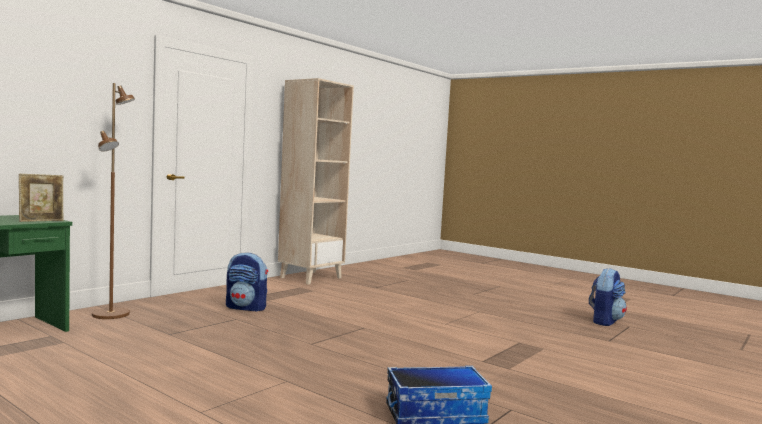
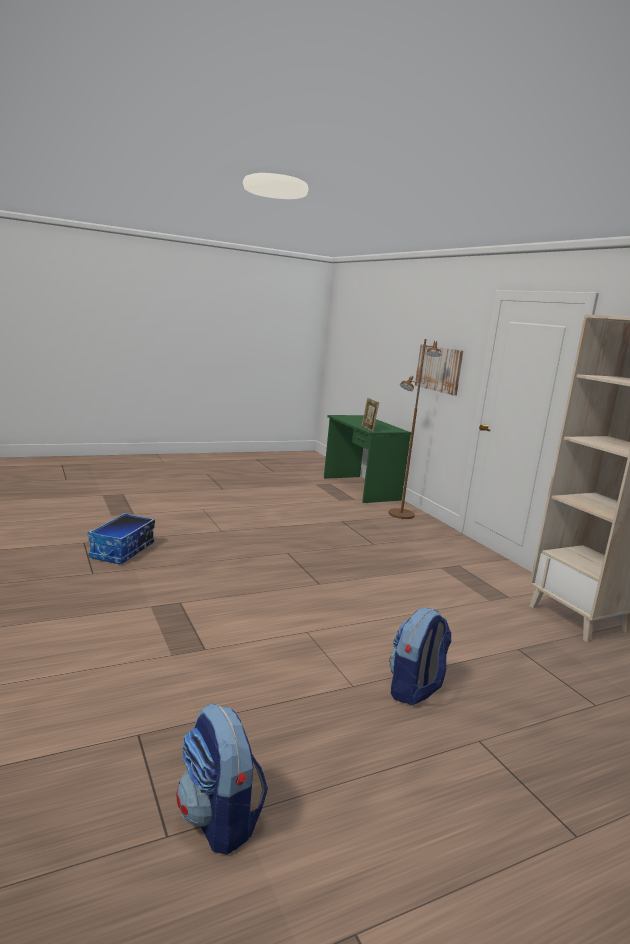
camera: 115 degrees right, 10 degrees up
backpack [226,252,268,312] -> backpack moved to [389,608,452,705]
none -> picture [415,344,463,396]

